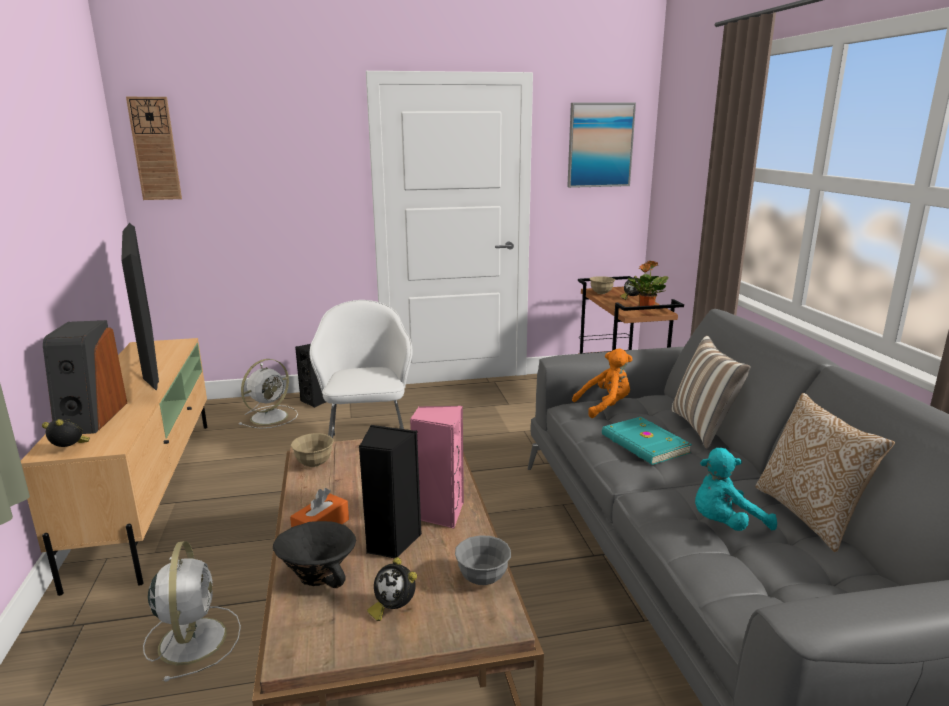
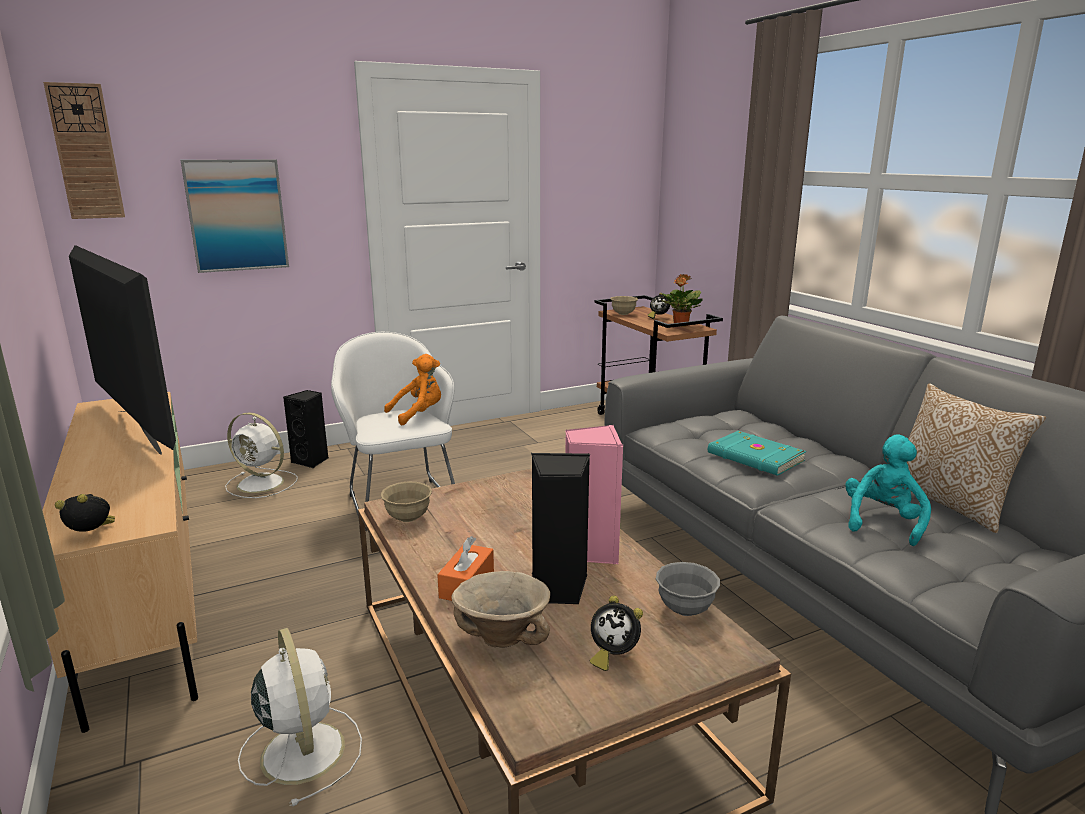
camera: 15 degrees left, 0 degrees up
speaker [43,320,127,434] -> none
white fan [239,359,298,429] -> white fan turned 90 degrees clockwise [225,412,298,498]
black bowl [273,521,356,588] -> beige bowl [451,571,550,647]
picture [567,103,636,188] -> picture moved to [181,159,289,273]
orange plush toy [572,348,633,418] -> orange plush toy moved to [384,354,441,425]
pillow [671,336,751,449] -> none
turquoise plush toy [695,448,777,531] -> turquoise plush toy turned 150 degrees clockwise [845,434,931,546]

